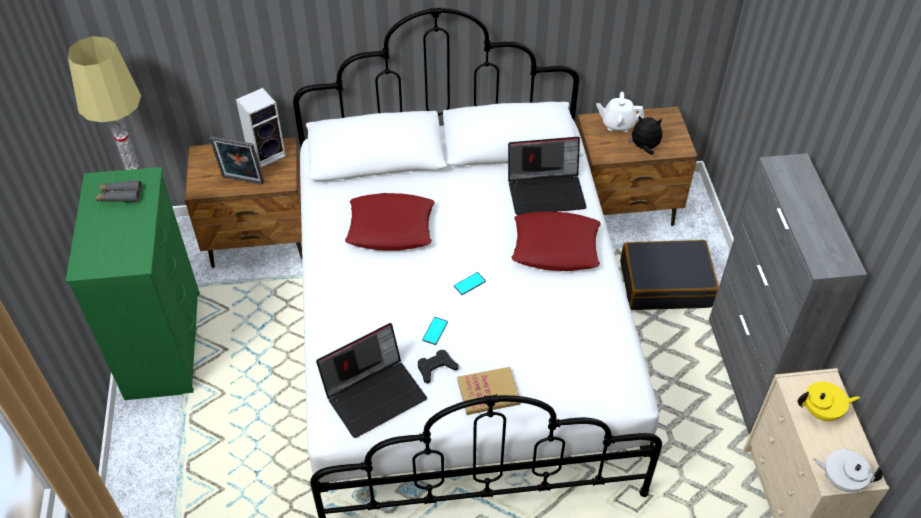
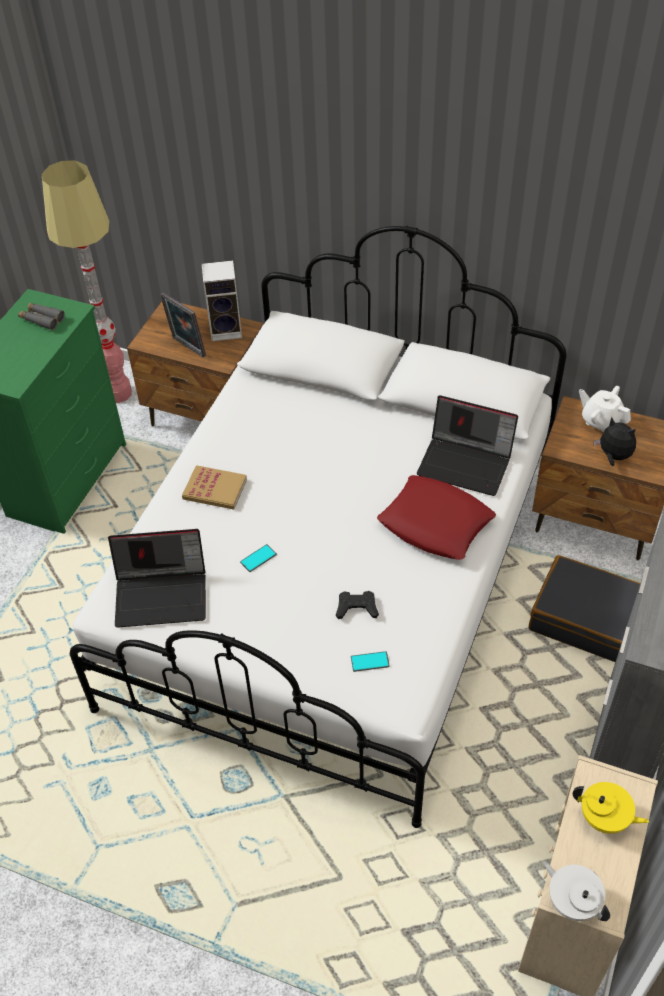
camera: 30 degrees right, 0 degrees up
red pillow [345,193,435,251] -> none
black game controller [418,350,458,384] -> black game controller moved to [336,591,379,619]
phone [454,272,486,295] -> phone moved to [351,651,390,672]
book [457,367,521,415] -> book moved to [182,465,247,510]

